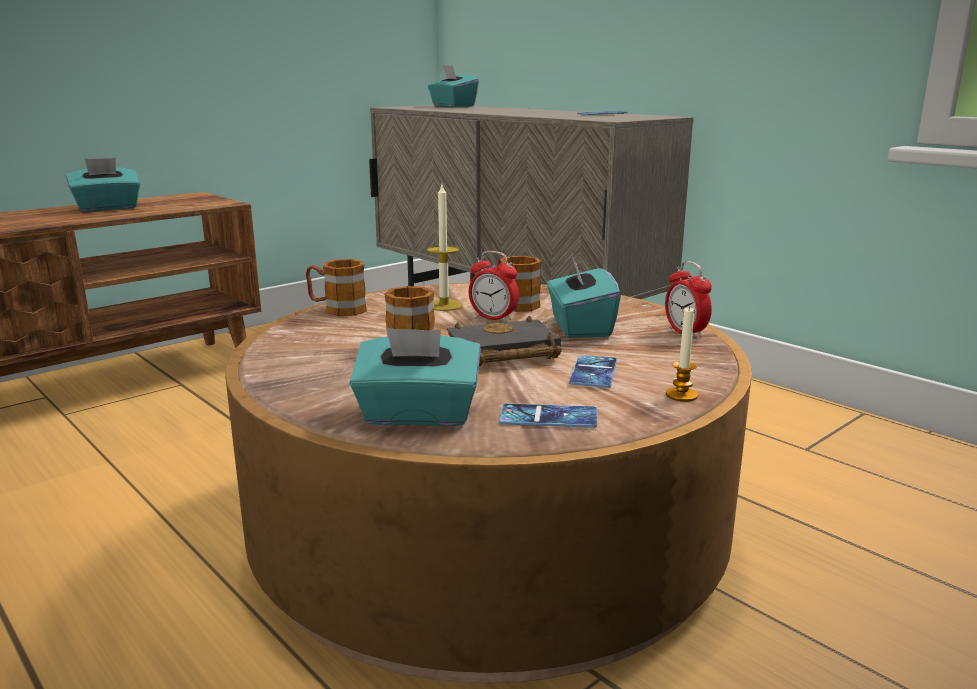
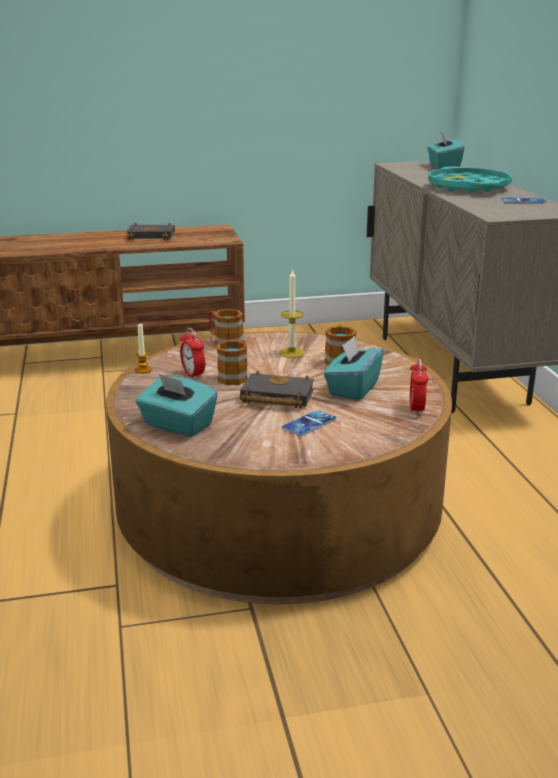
camera: 30 degrees right, 5 degrees up
turquoise tissue box [66,158,140,212] -> black book [126,222,175,240]
alarm clock [469,251,519,322] -> alarm clock moved to [180,328,205,380]
phone [499,403,597,428] -> none
candle [666,306,698,402] -> candle moved to [135,324,152,374]
none -> turquoise tray [428,167,512,193]

